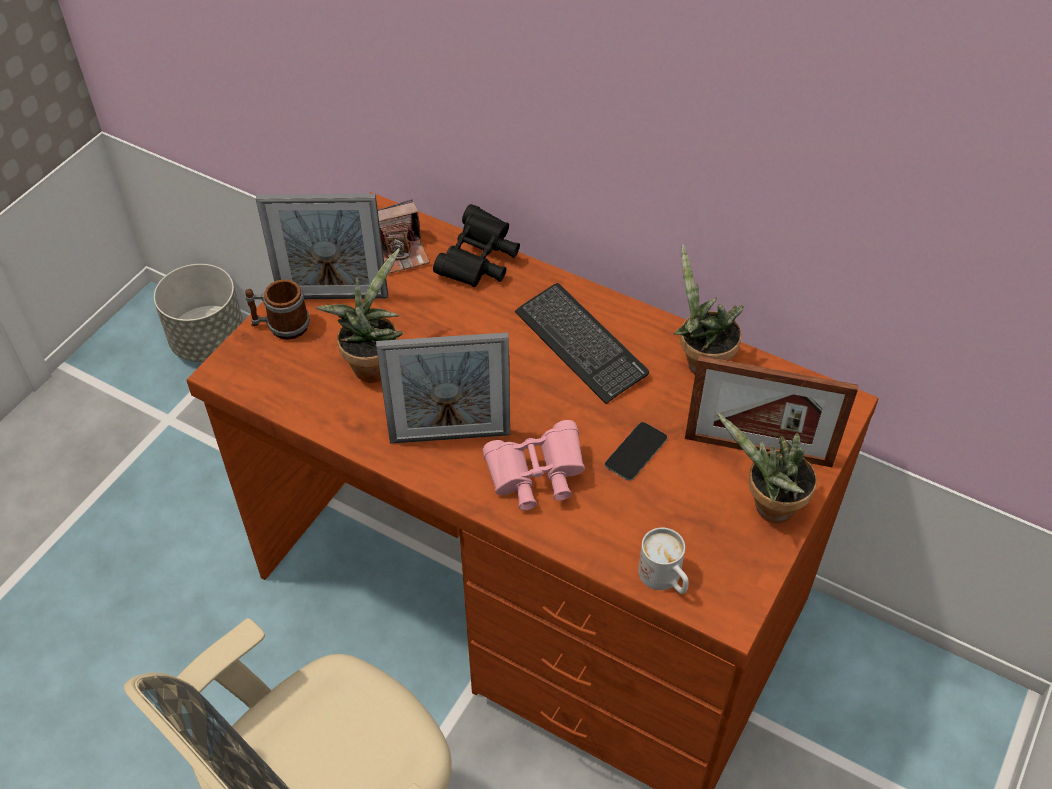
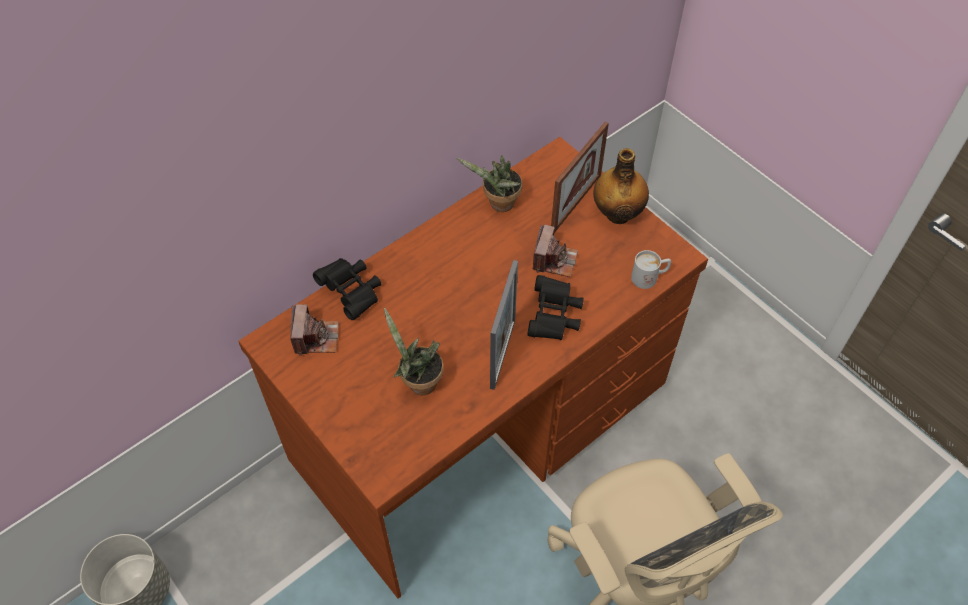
camera: 70 degrees left, 5 degrees up
mug [245,279,310,340] -> none
picture frame [256,193,388,299] -> none
pink binoculars [483,420,585,510] -> black binoculars [528,275,584,340]
keyboard [515,283,649,404] -> none
phone [605,422,667,481] -> camera [533,224,578,277]
potted plant [717,413,817,523] -> bottle [593,148,649,224]

